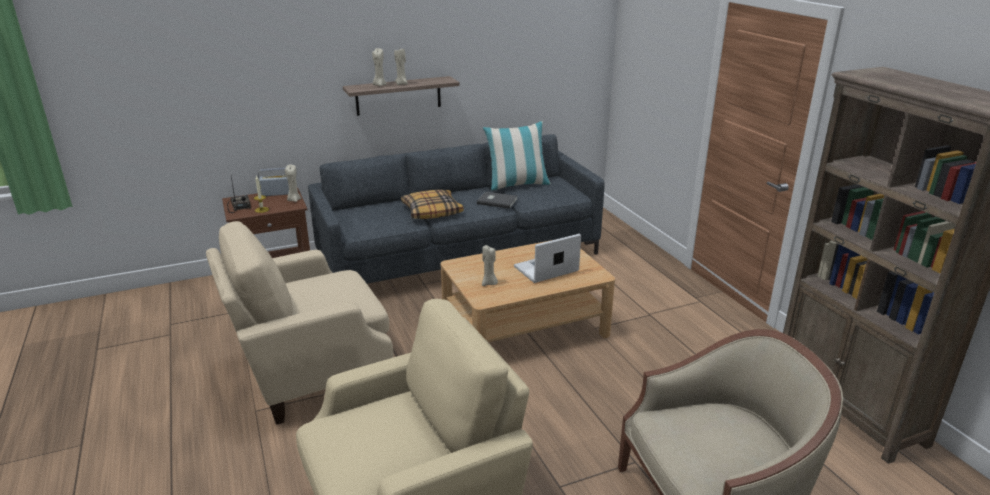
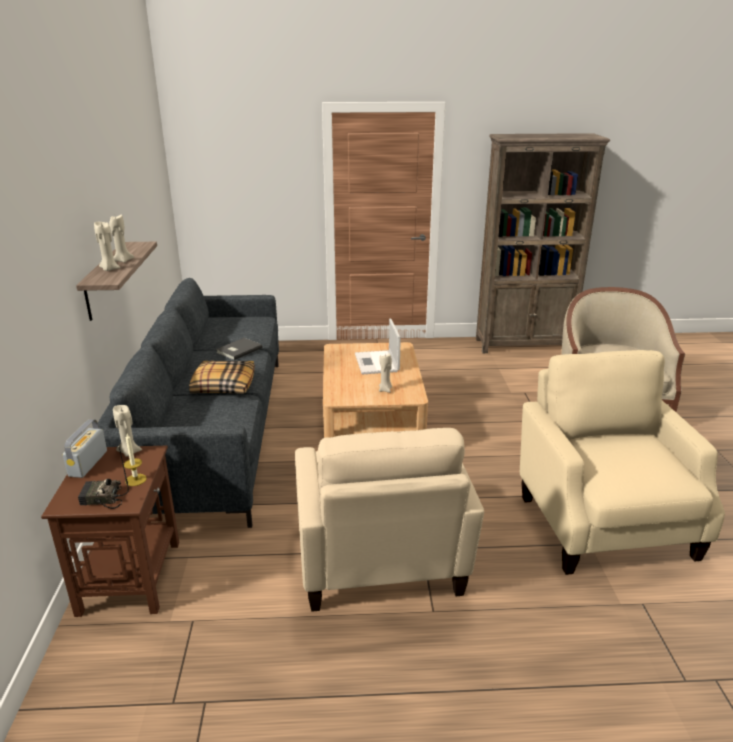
camera: 70 degrees left, 0 degrees up
pillow [483,121,551,190] -> none

